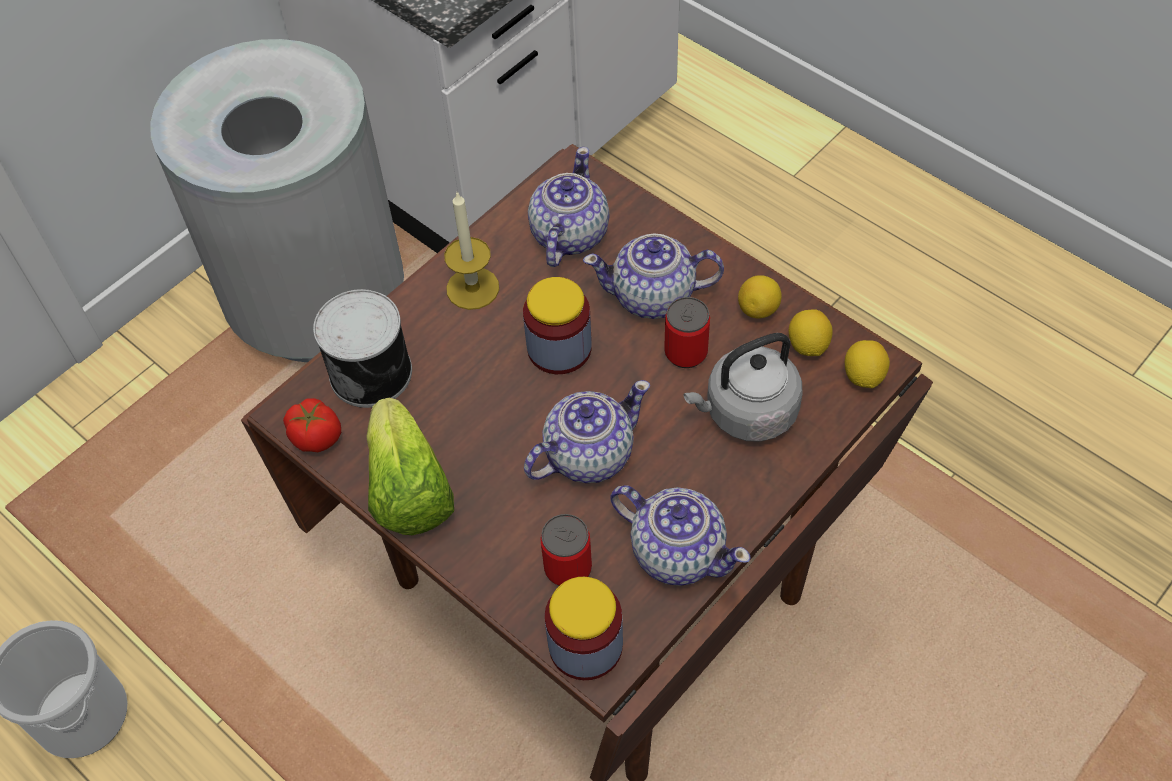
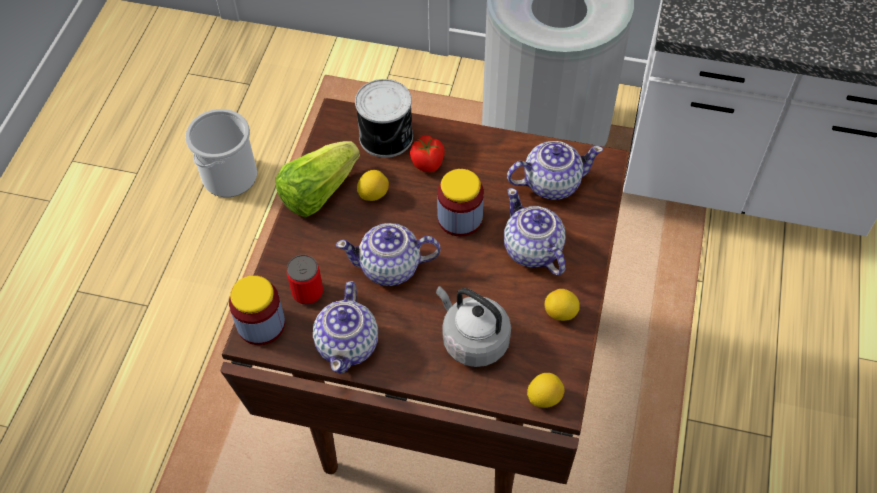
camera: 60 degrees right, 0 degrees up
tomato [283,398,341,452] -> tomato moved to [410,135,445,172]
candle [444,192,499,310] -> none
teapot [524,380,650,483] -> teapot turned 150 degrees clockwise [336,223,441,286]
can [664,297,710,368] -> none
lemon [789,309,833,356] -> lemon moved to [357,170,389,201]

